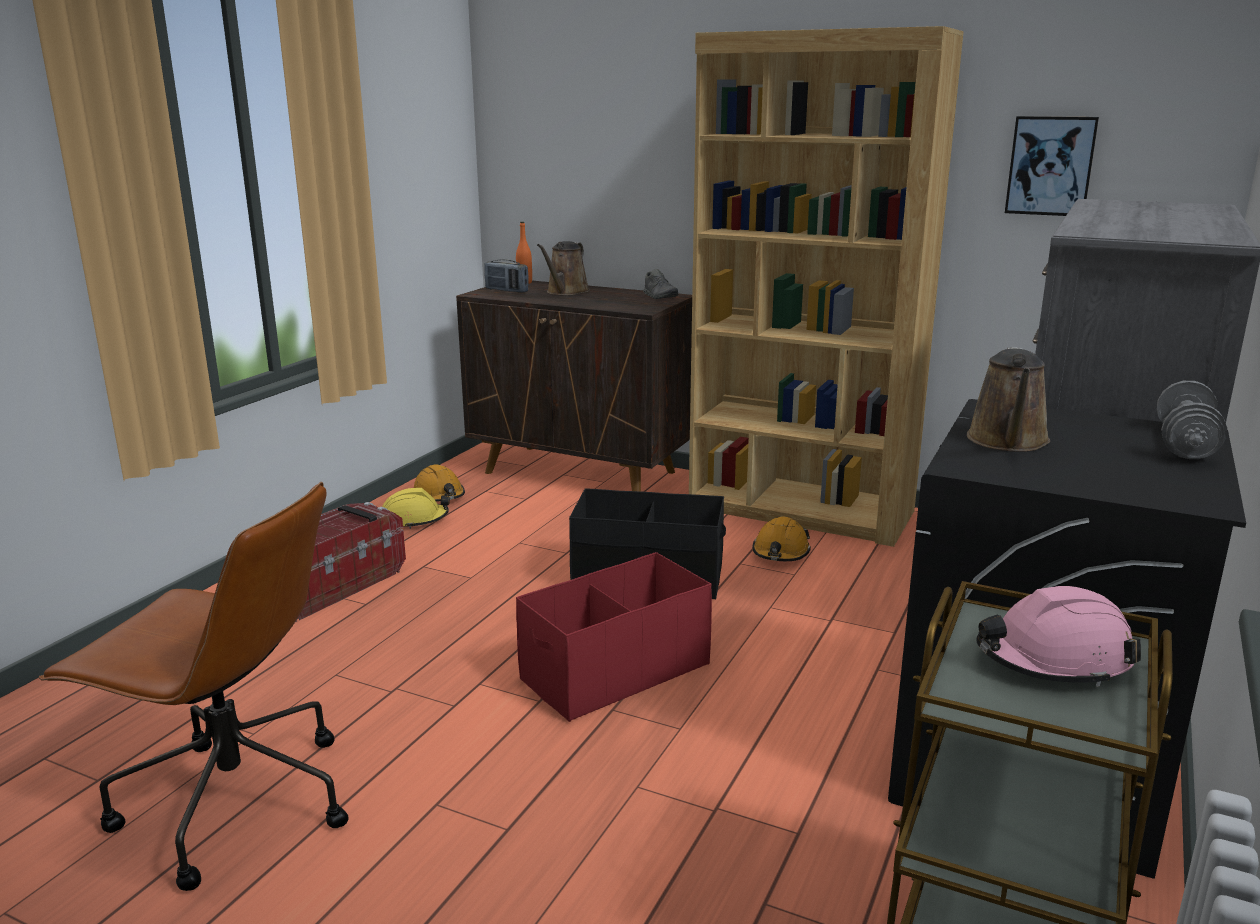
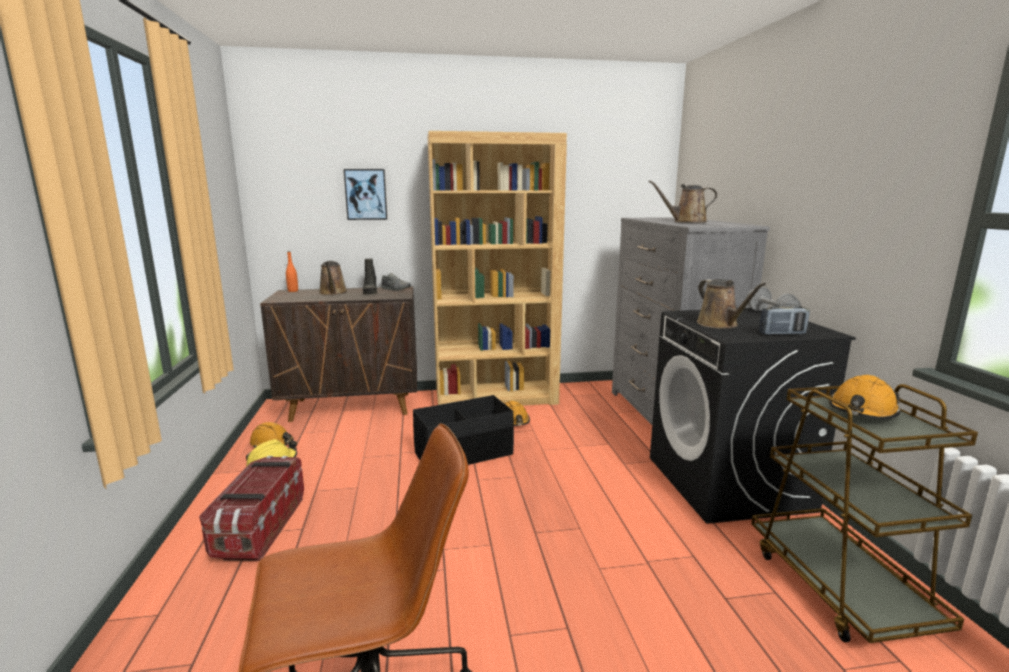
camera: 35 degrees left, 5 degrees down
radio [484,259,529,293] -> radio moved to [759,304,810,335]
red storage box [516,552,712,722] -> none
pink hard hat [976,586,1141,687] -> orange hard hat [829,375,900,419]
picture [1005,116,1099,216] -> picture moved to [344,169,387,220]
none -> black boot [363,259,377,294]
none -> brown watering can [649,180,717,223]

